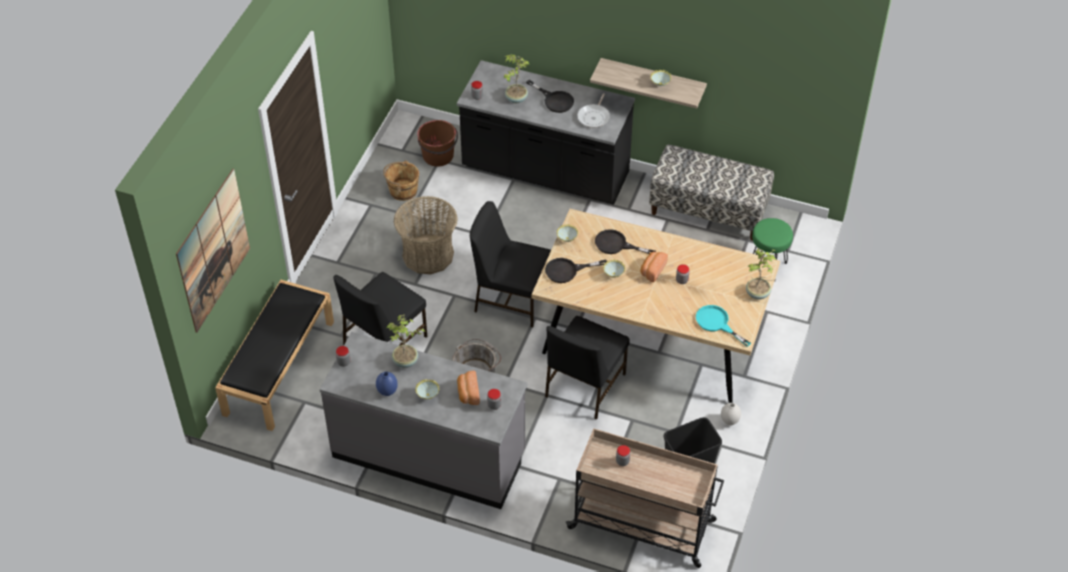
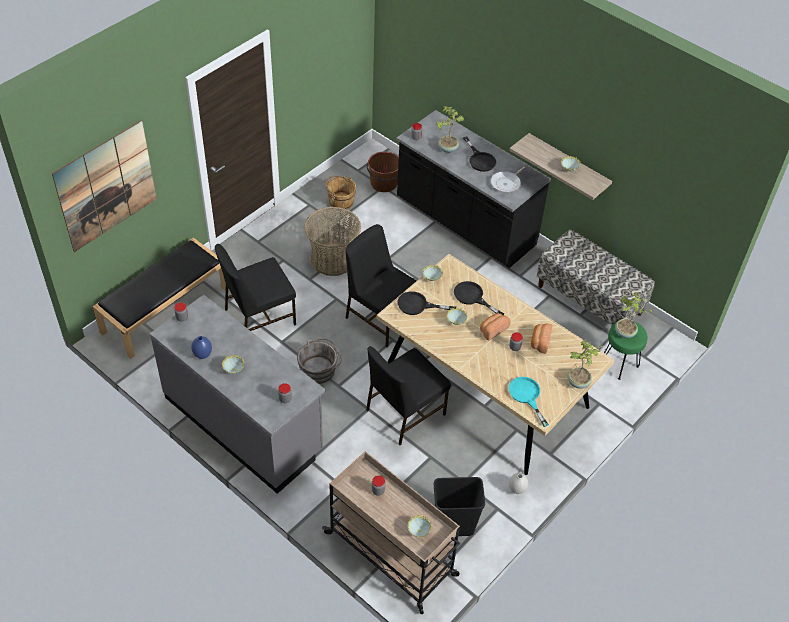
camera: 20 degrees right, 0 degrees up
potted plant [386,314,426,368] -> potted plant moved to [615,292,653,338]
bread [457,371,480,405] -> bread moved to [531,324,552,354]
none -> bowl [407,515,432,537]

